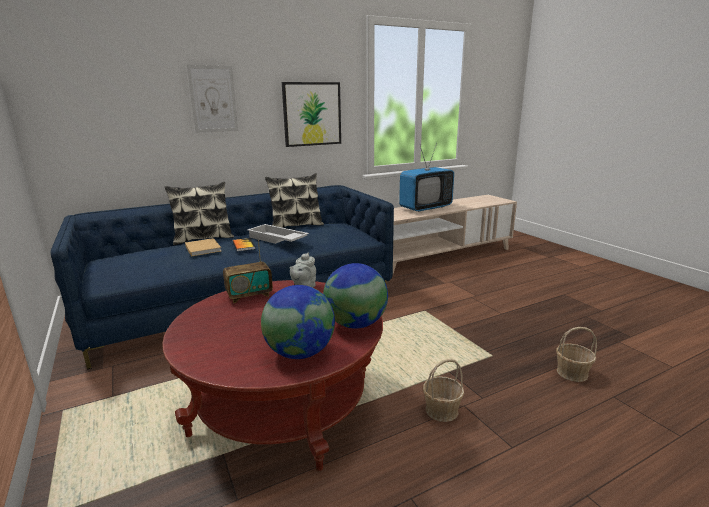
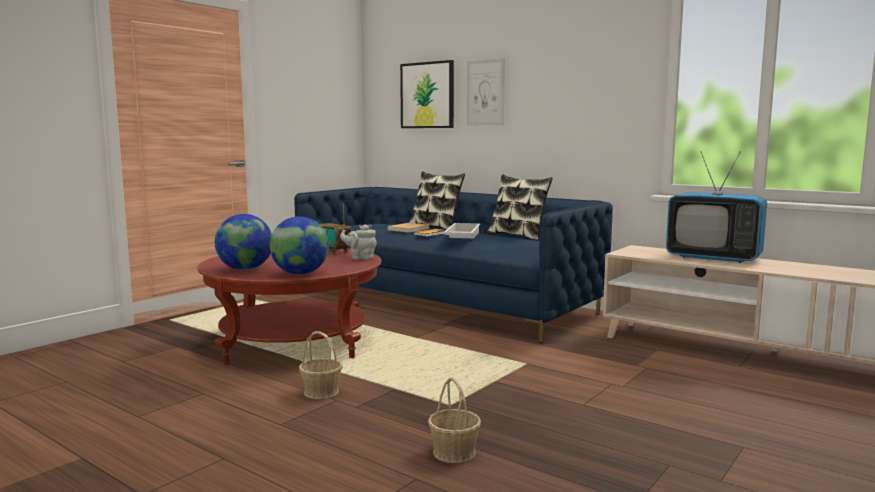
camera: 65 degrees right, 10 degrees down
picture [282,82,341,147] -> picture moved to [400,60,454,128]

